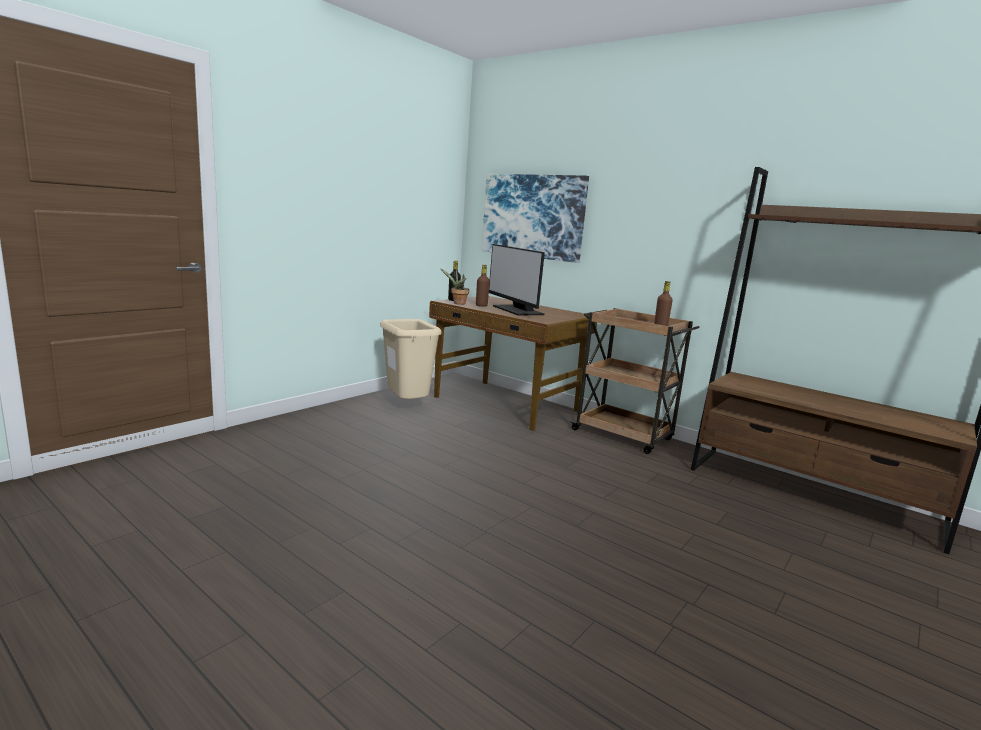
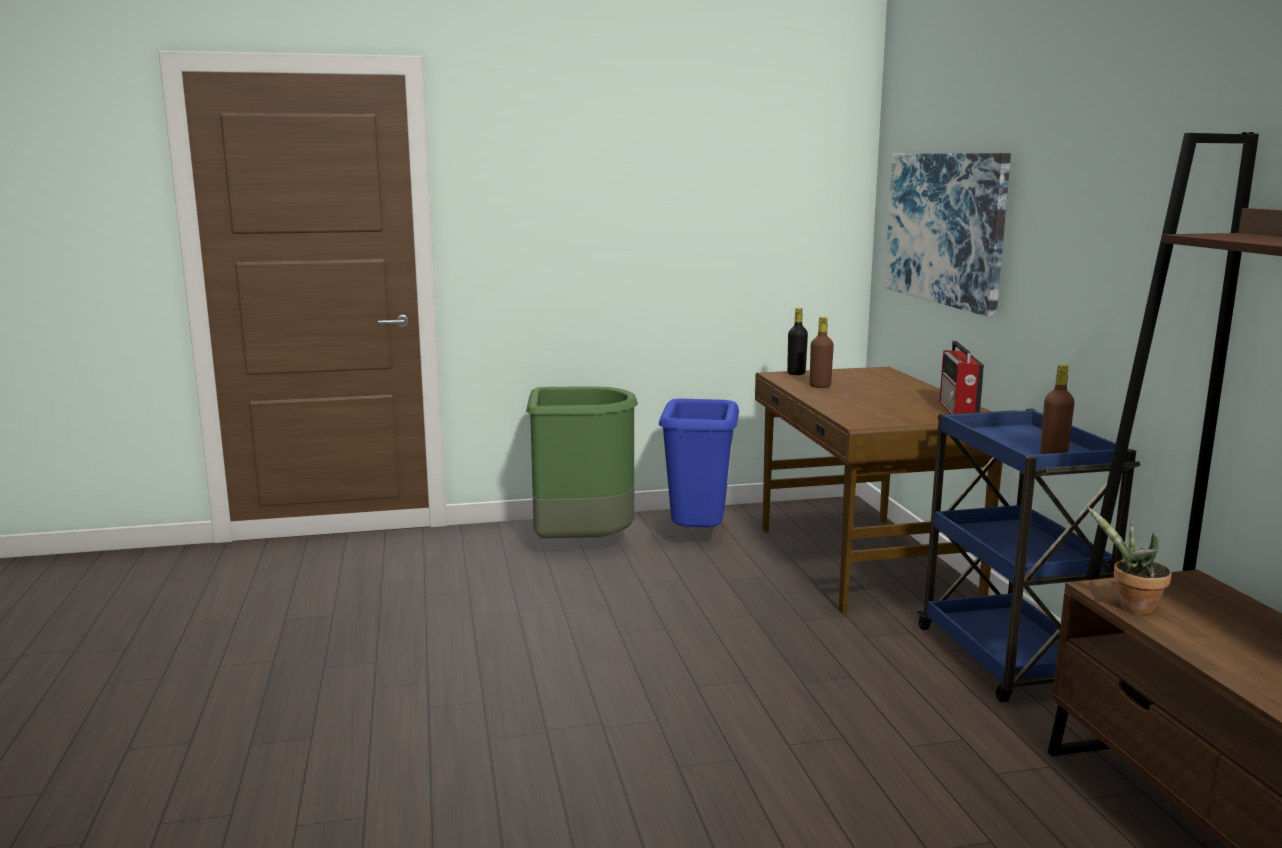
camera: 40 degrees right, 0 degrees up
beige trash can [380,319,442,400] -> blue trash can [659,399,739,528]
potted plant [440,268,470,305] -> potted plant moved to [1087,506,1171,615]
monitor [489,244,545,316] -> none
brown cart [570,308,700,454] -> blue cart [917,409,1140,703]
none -> green trash can [526,386,638,538]
none -> radio [939,341,984,414]

